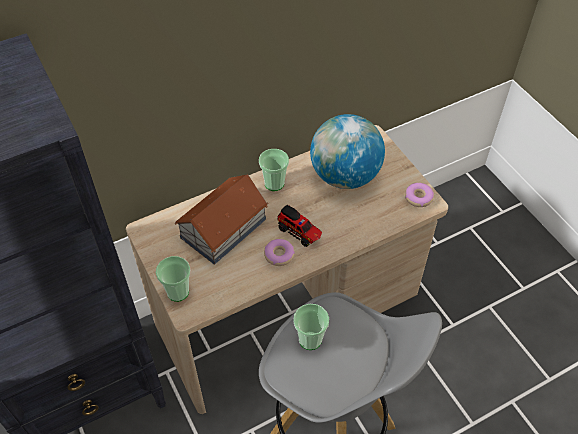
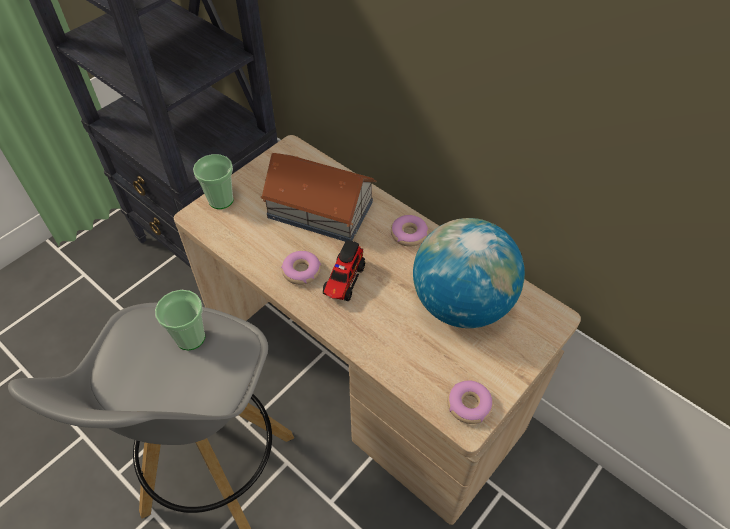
camera: 70 degrees right, 0 degrees up
cup [259,149,289,191] -> donut [391,215,428,247]

